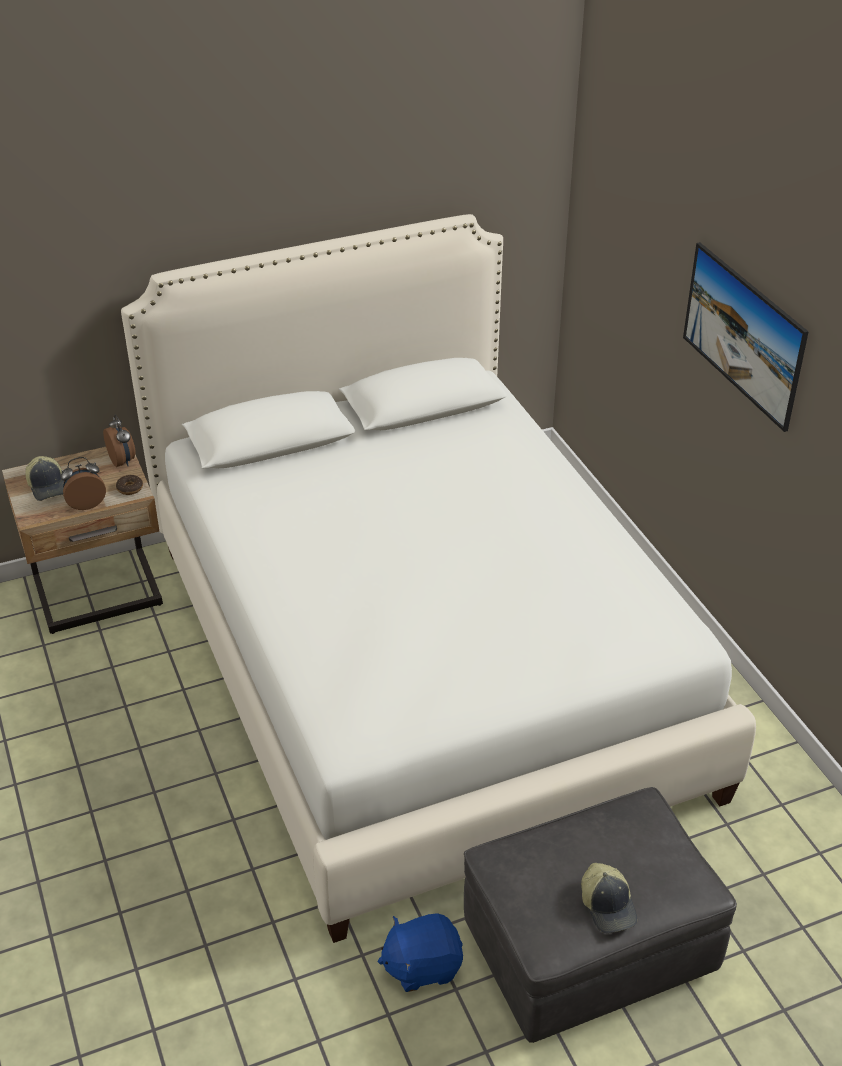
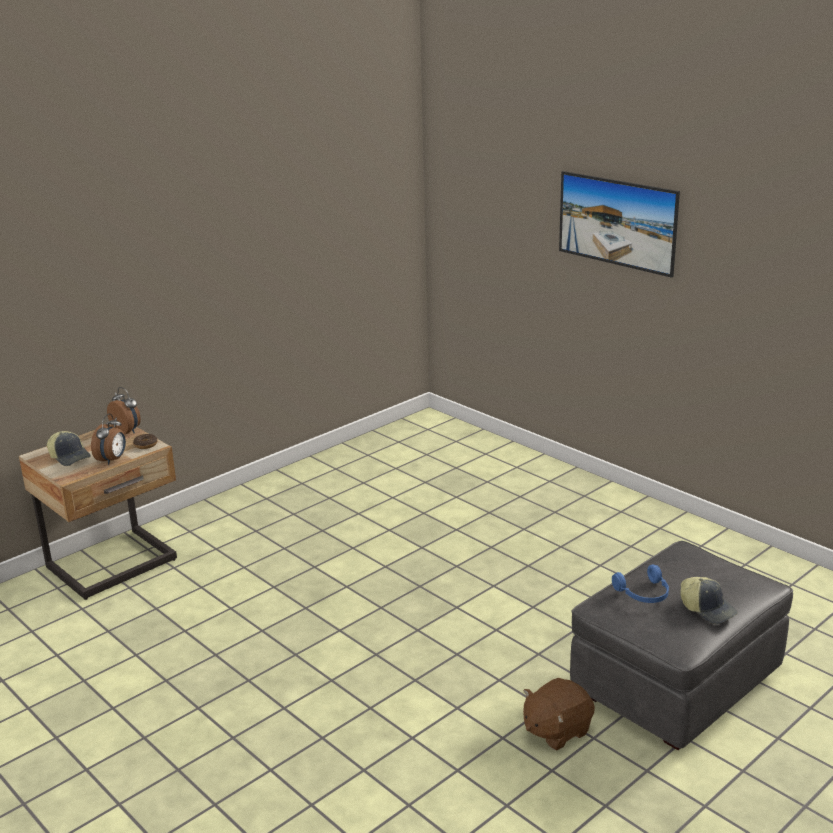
camera: 20 degrees left, 15 degrees down
alarm clock [61,457,106,510] -> alarm clock turned 150 degrees clockwise [91,414,126,465]
white bed [121,214,756,943] -> none
blue plush toy [378,913,463,992] -> brown plush toy [523,678,595,750]
none -> blue headphones [612,565,669,603]

